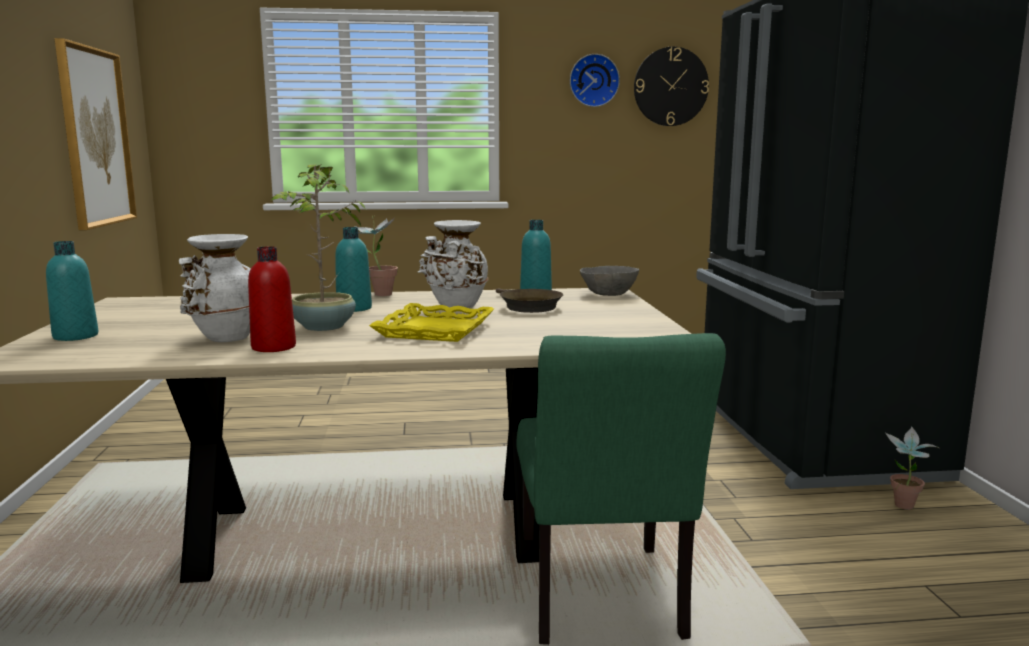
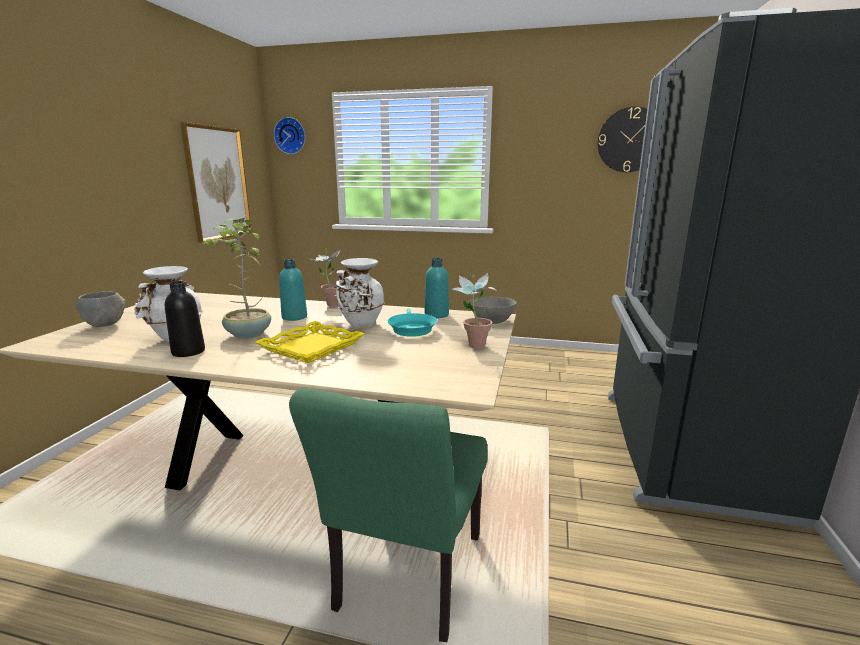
camera: 20 degrees right, 5 degrees up
turquoise bottle [46,241,98,341] -> grey bowl [76,291,126,327]
red bottle [248,246,296,352] -> black bottle [165,281,205,357]
brown frying pan [496,289,563,313] -> turquoise frying pan [388,308,437,337]
wall clock [570,54,620,107] -> wall clock moved to [274,117,305,154]
potted plant [885,427,939,510] -> potted plant moved to [451,273,497,349]

